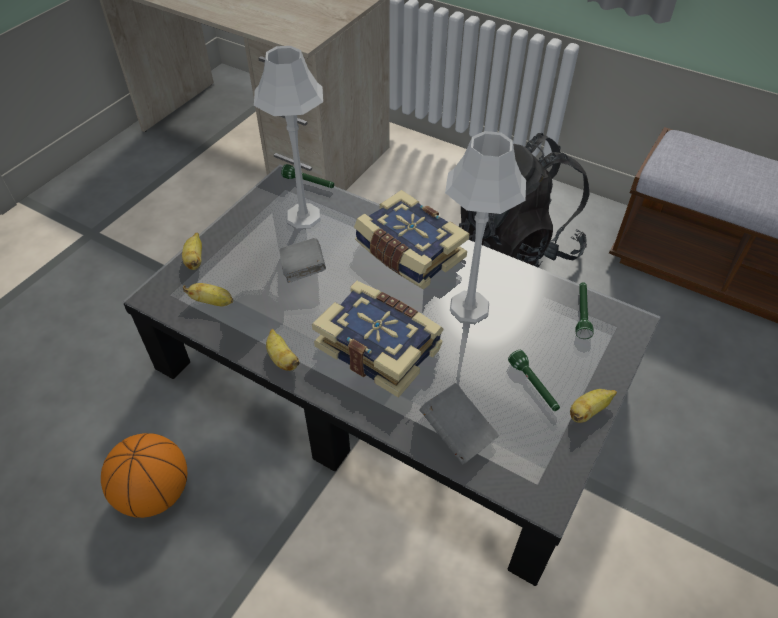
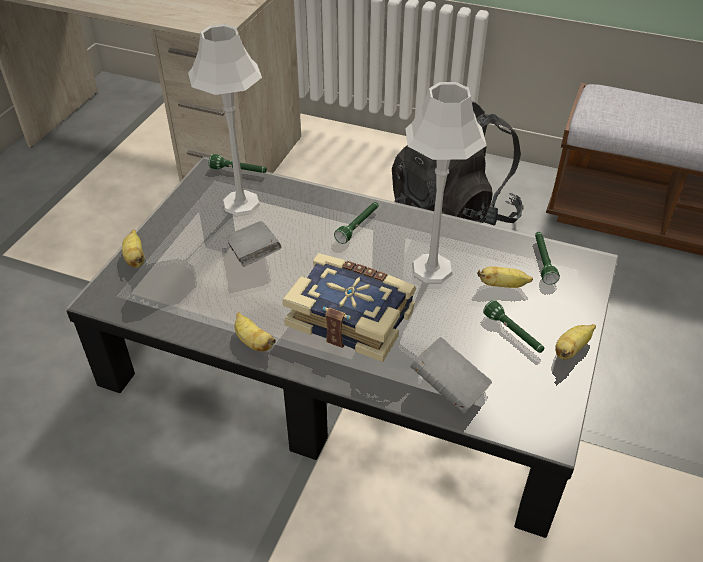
camera: 10 degrees left, 5 degrees down
basketball [101,433,187,518] -> none
banana [183,283,233,306] -> banana moved to [477,266,533,288]
book [354,190,469,290] -> green flashlight [334,202,379,244]

